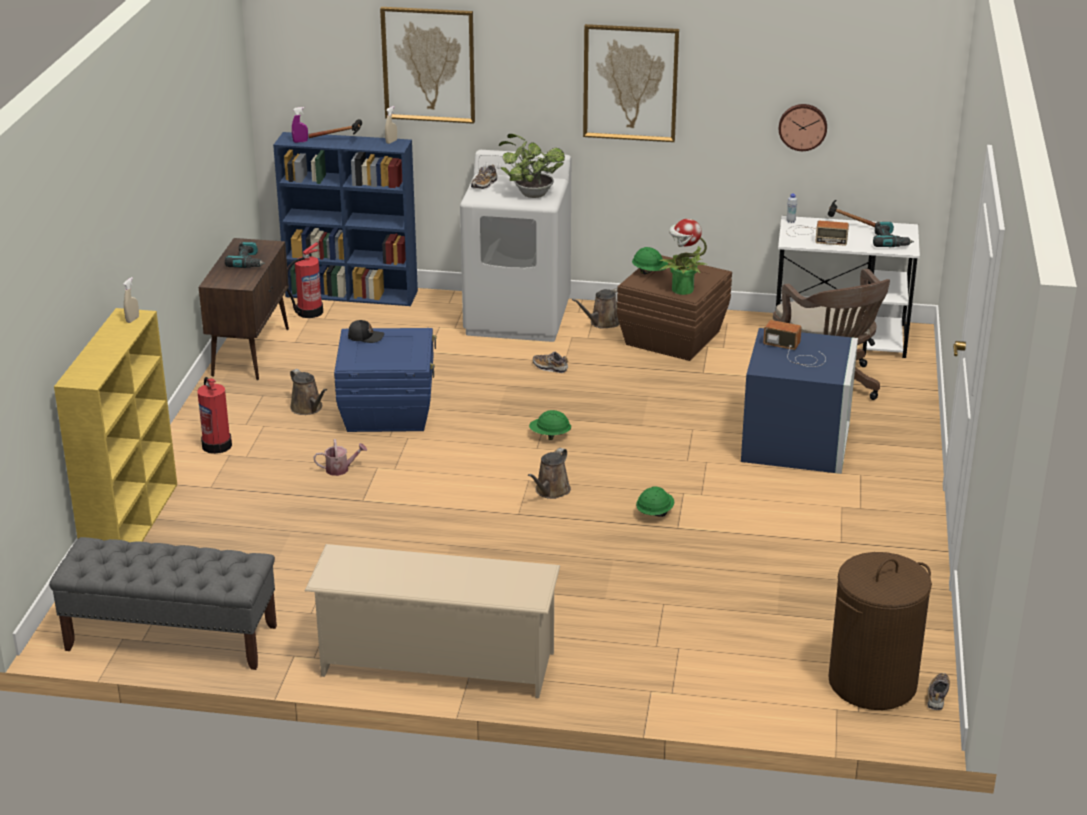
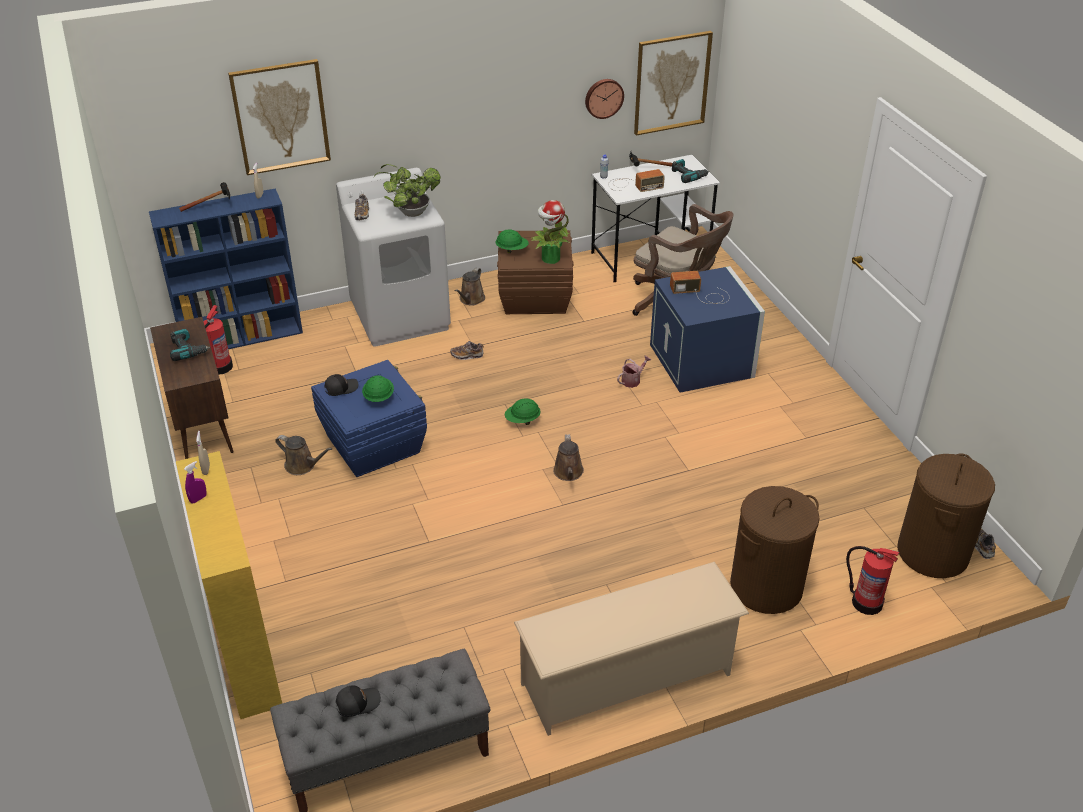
camera: 30 degrees left, 10 degrees up
fire extinguisher [197,377,232,454] -> fire extinguisher moved to [846,546,900,615]
purple spray bottle [292,107,308,143] -> purple spray bottle moved to [184,461,207,504]
watering can [313,439,367,476] -> watering can moved to [617,356,651,388]
picture [583,24,679,142] -> picture moved to [634,31,713,136]
green hard hat [636,486,674,517] -> green hard hat moved to [362,375,394,402]
none -> black cap [336,685,381,717]
none -> brown laundry basket [730,486,820,614]

